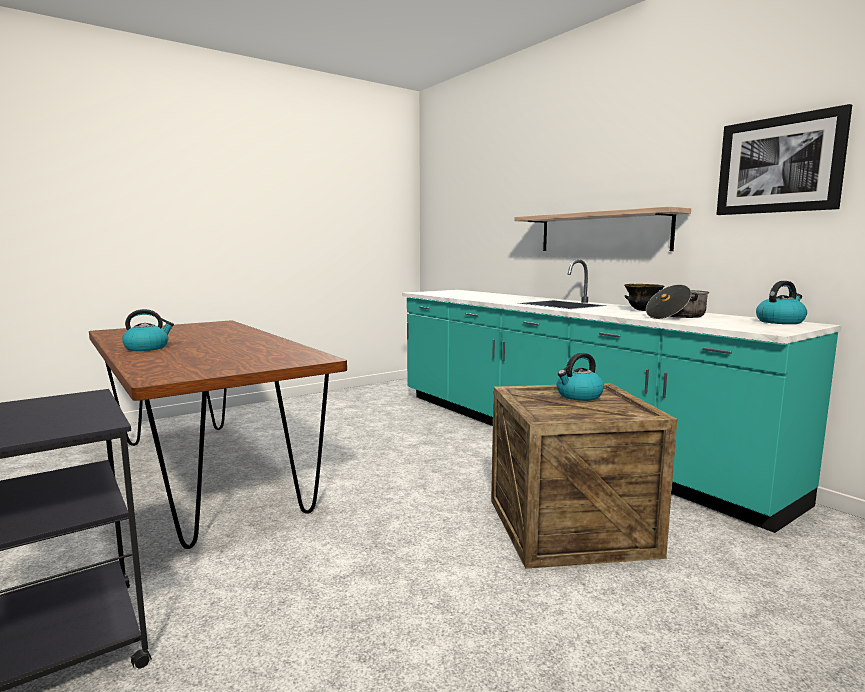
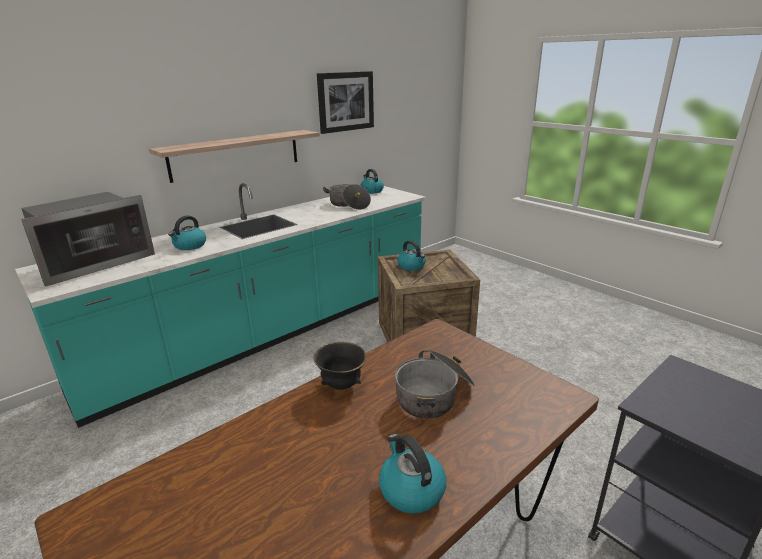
camera: 95 degrees left, 15 degrees up
black bowl [624,284,665,311] -> black bowl moved to [313,342,366,390]
none -> microwave [21,192,155,287]
none -> kettle [168,216,206,250]
none -> cooking pot [395,350,475,419]

